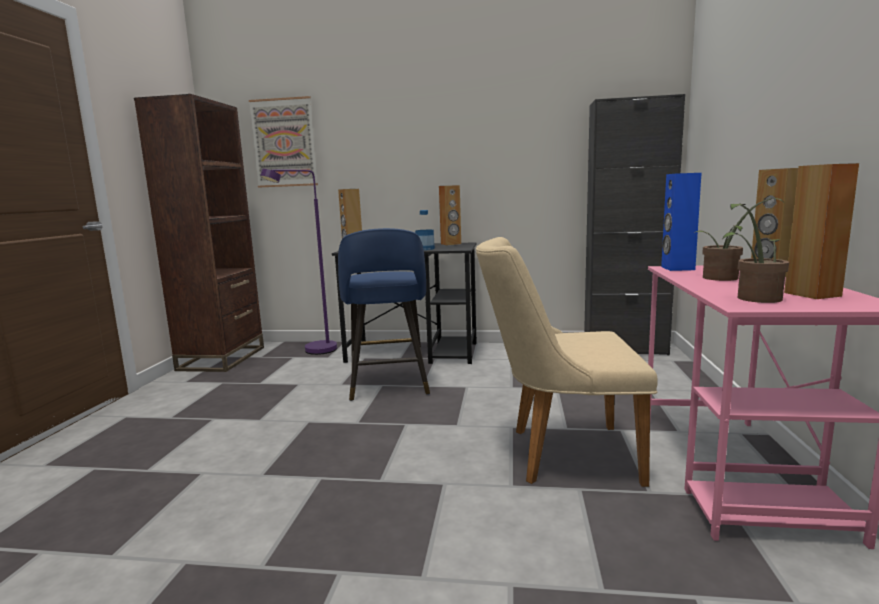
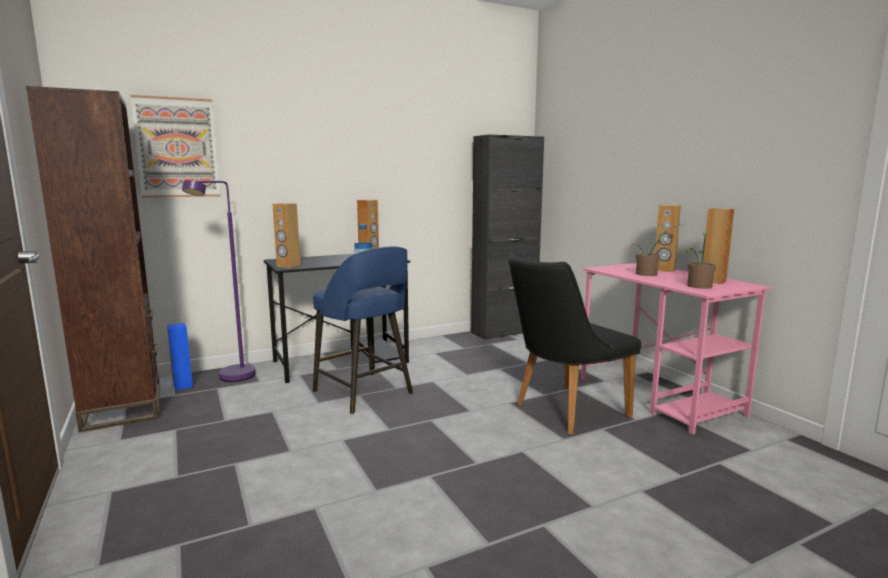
camera: 35 degrees left, 0 degrees up
beige chair [476,237,657,487] -> black chair [508,253,641,434]
blue speaker [661,173,701,271] -> blue speaker moved to [167,323,193,391]

